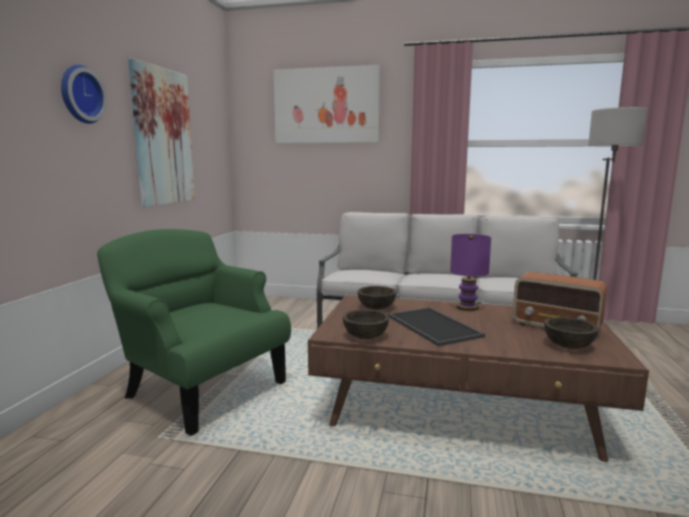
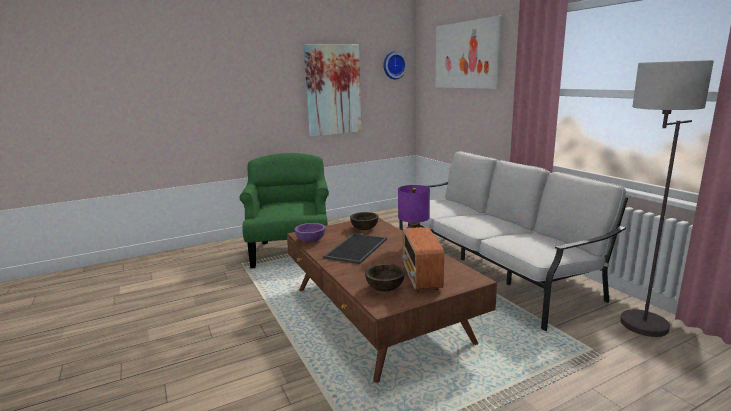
camera: 50 degrees right, 5 degrees up
wall clock [61,65,107,124] -> wall clock moved to [383,51,407,79]
brown bowl [343,309,389,339] -> purple bowl [295,223,325,243]

